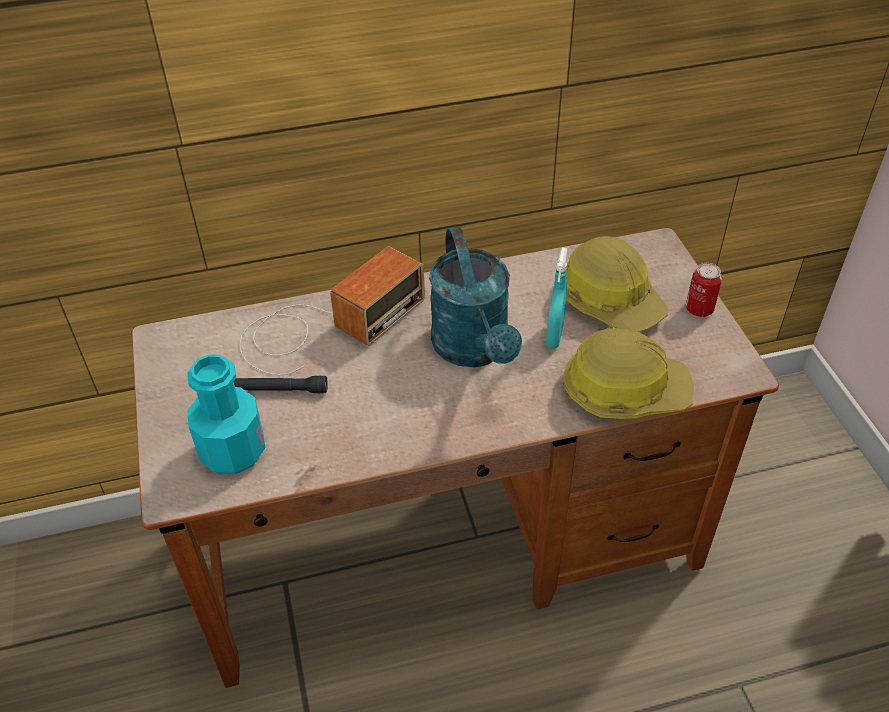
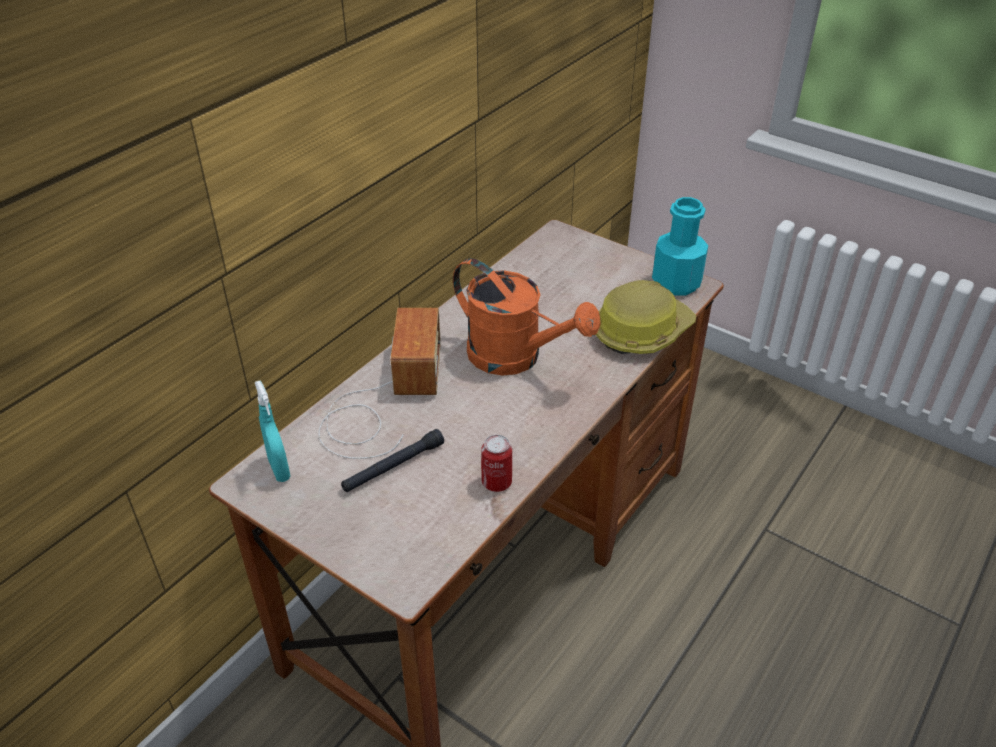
camera: 40 degrees left, 5 degrees down
turquoise bottle [187,354,265,474] -> turquoise bottle moved to [652,197,708,295]
turquoise watering can [429,227,522,367] -> orange watering can [453,258,601,376]
turquoise spray bottle [546,247,568,349] -> turquoise spray bottle moved to [255,380,290,482]
hard hat [566,236,668,332] -> none
can [686,263,722,317] -> can moved to [481,435,512,492]

